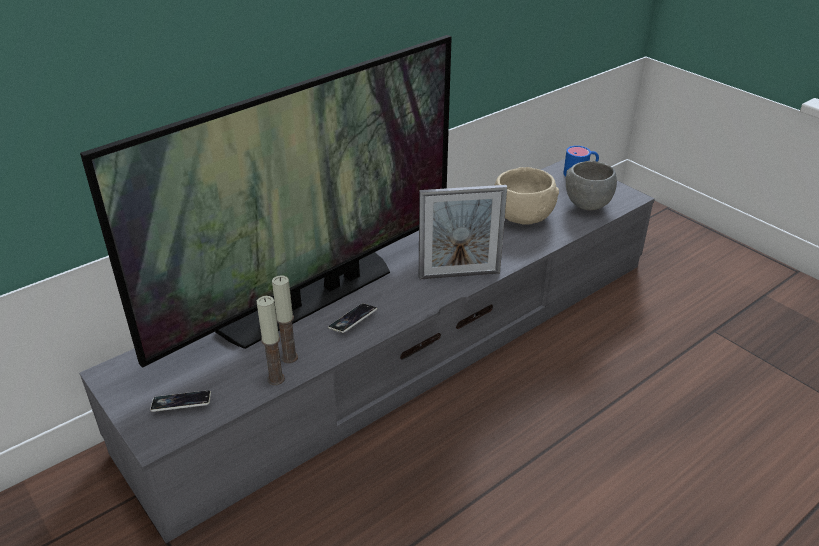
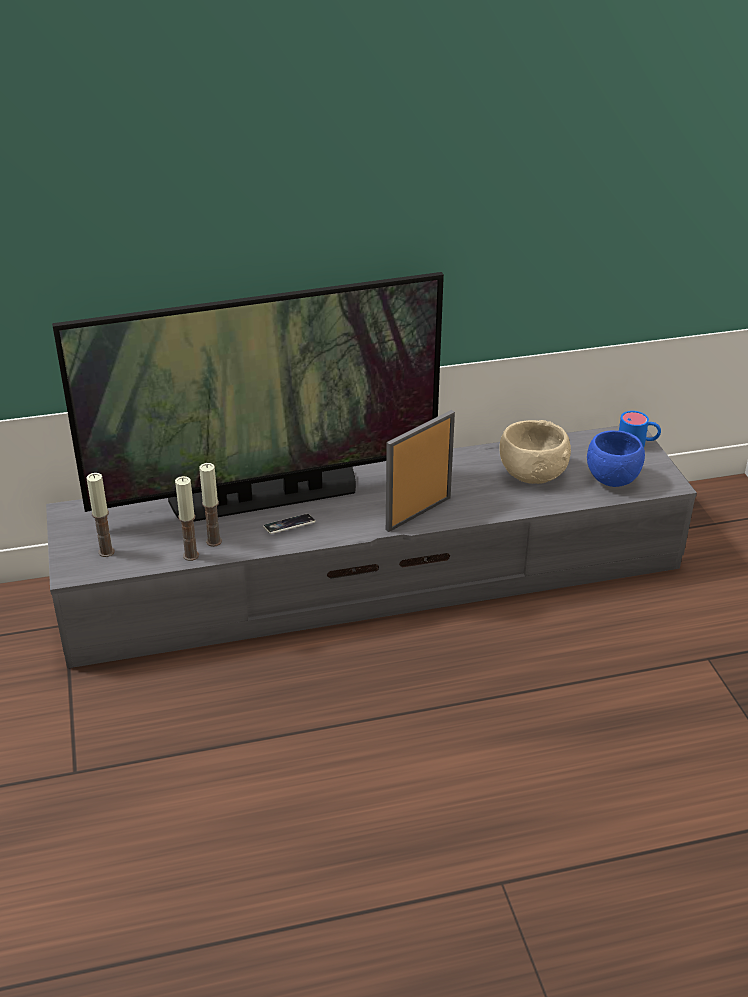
camera: 25 degrees right, 0 degrees up
phone [150,390,211,412] -> candle [86,473,115,557]
picture frame [419,185,507,280] -> picture frame turned 120 degrees clockwise [386,410,455,532]
grey bowl [566,161,617,210] -> blue bowl [587,431,645,487]

